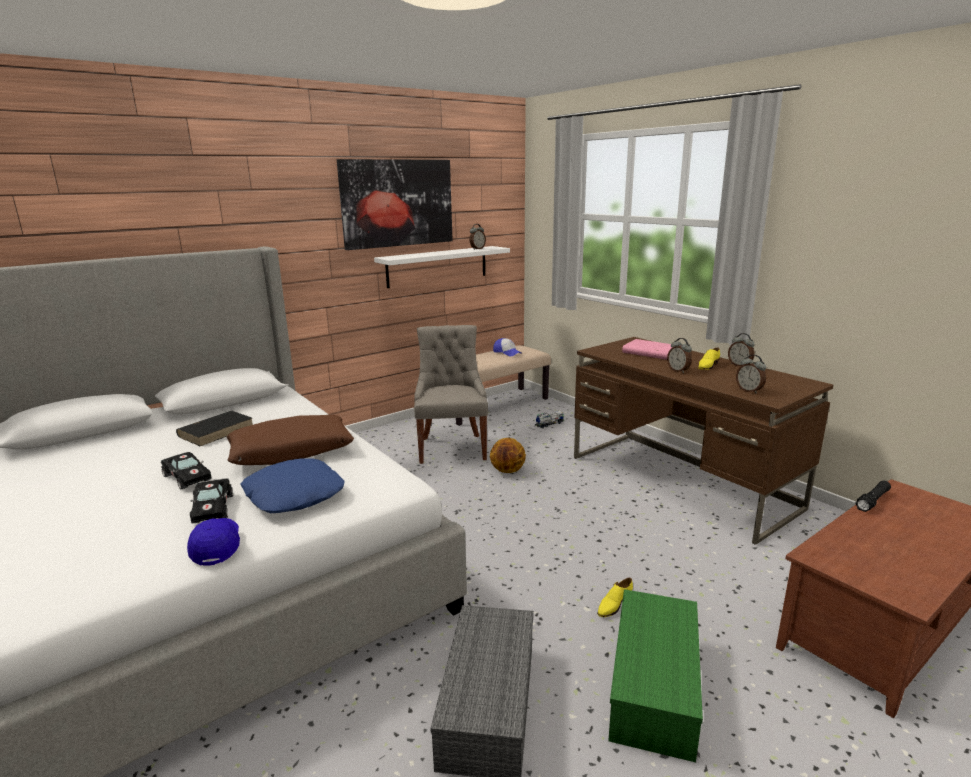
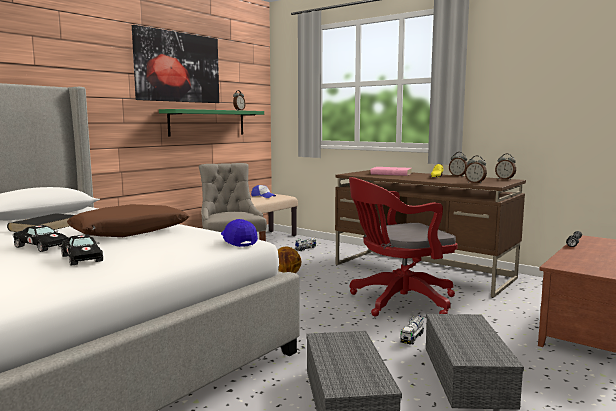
camera: 15 degrees left, 10 degrees down
blue cap [187,518,240,566] -> blue cap moved to [221,219,258,247]
blue pillow [240,458,345,513] -> none
white shelf [374,246,510,288] -> green shelf [159,109,264,136]
yellow shoe [597,578,633,617] -> toy truck [401,315,424,345]
green storage box [608,589,703,762] -> grey storage box [426,314,524,410]
alarm clock [667,338,692,373] -> alarm clock moved to [495,154,516,180]
none -> red office chair [349,177,458,317]

